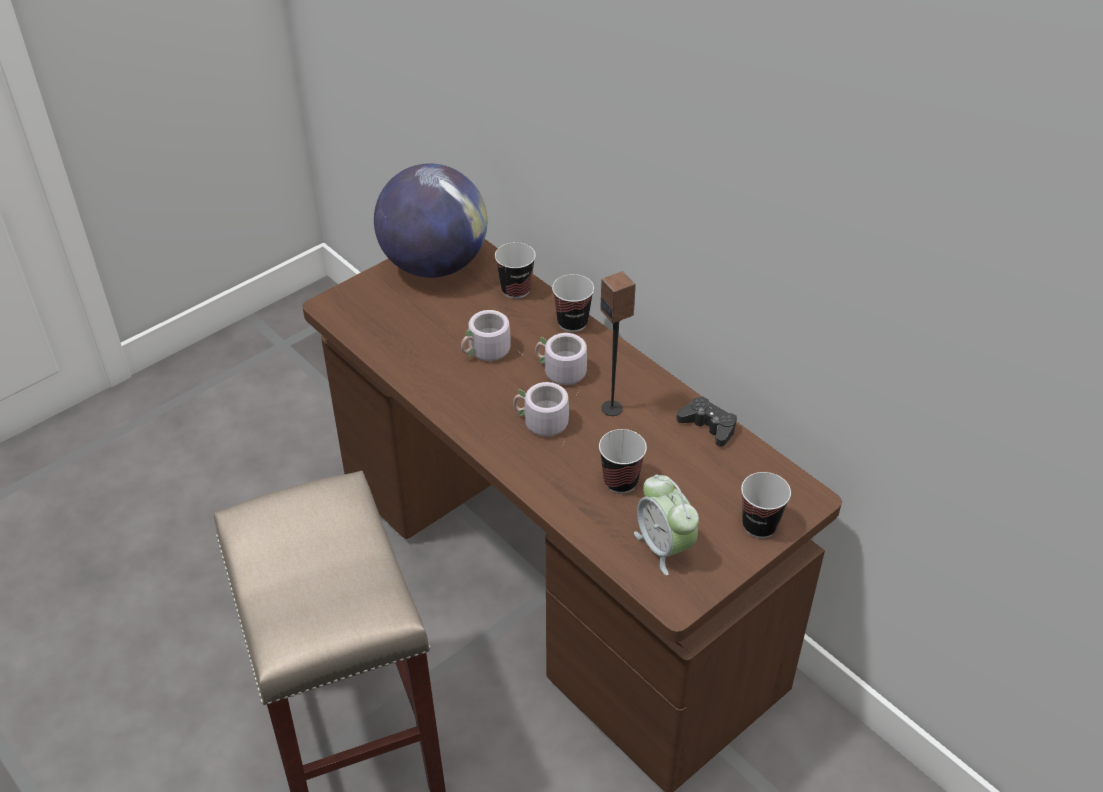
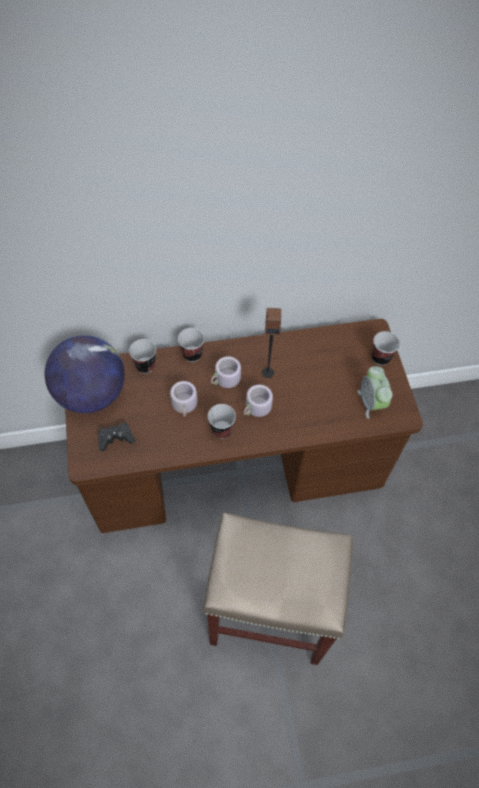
camera: 60 degrees left, 15 degrees up
cup [599,429,647,494] -> cup moved to [208,404,236,439]
alarm clock [634,475,699,575] -> alarm clock turned 75 degrees clockwise [358,366,393,419]
black game controller [676,397,737,446] -> black game controller moved to [98,422,135,452]

